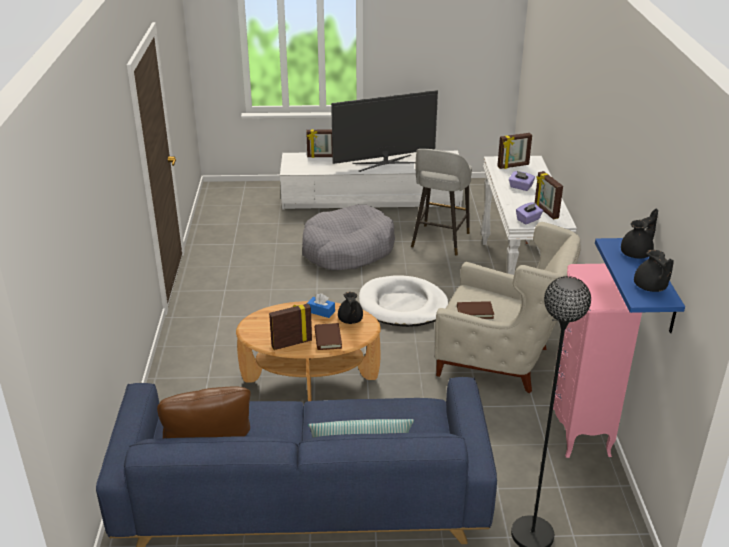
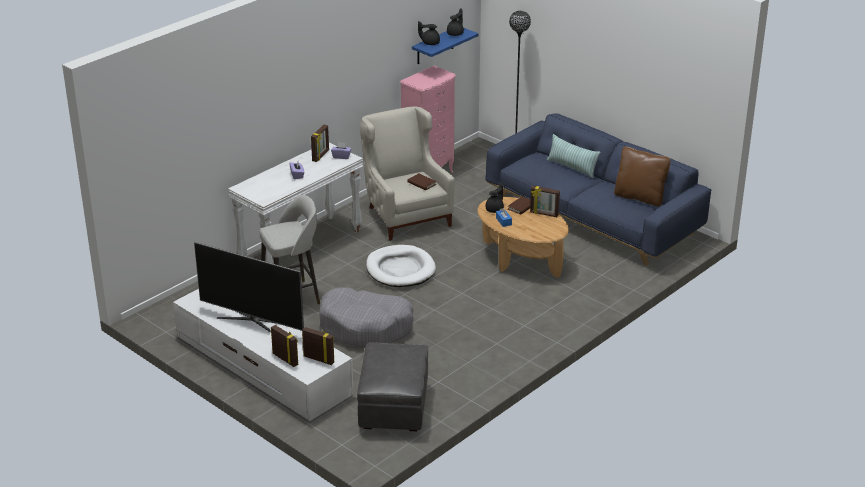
camera: 135 degrees left, 0 degrees up
picture frame [497,133,532,169] -> picture frame moved to [302,327,334,365]
none -> grey ottoman [357,342,428,431]

